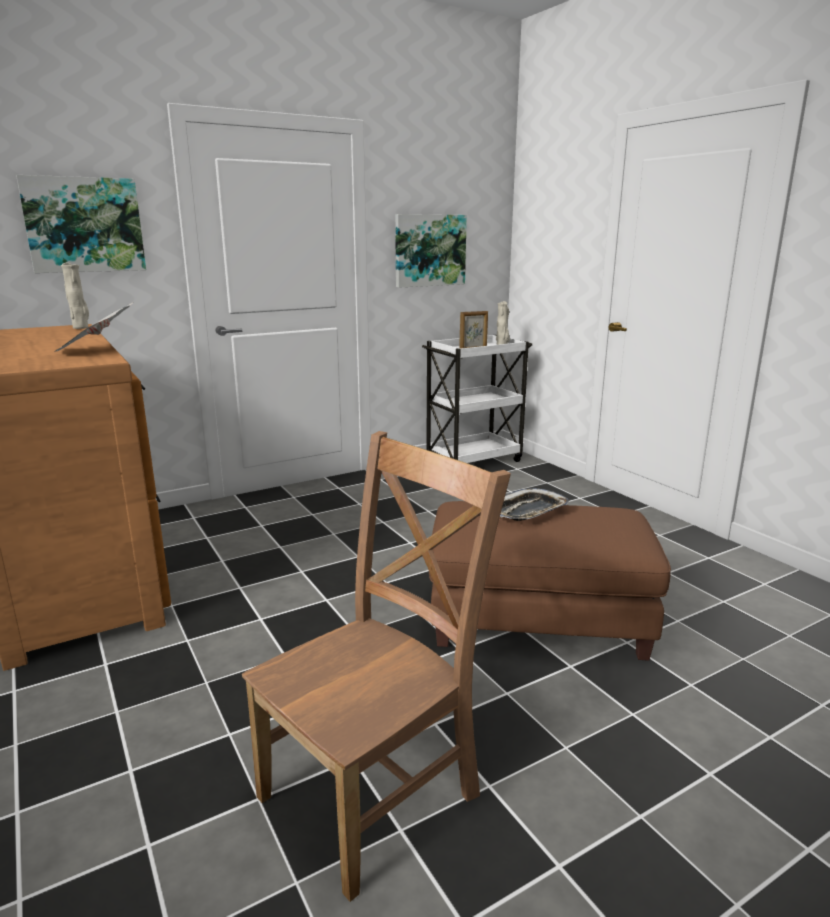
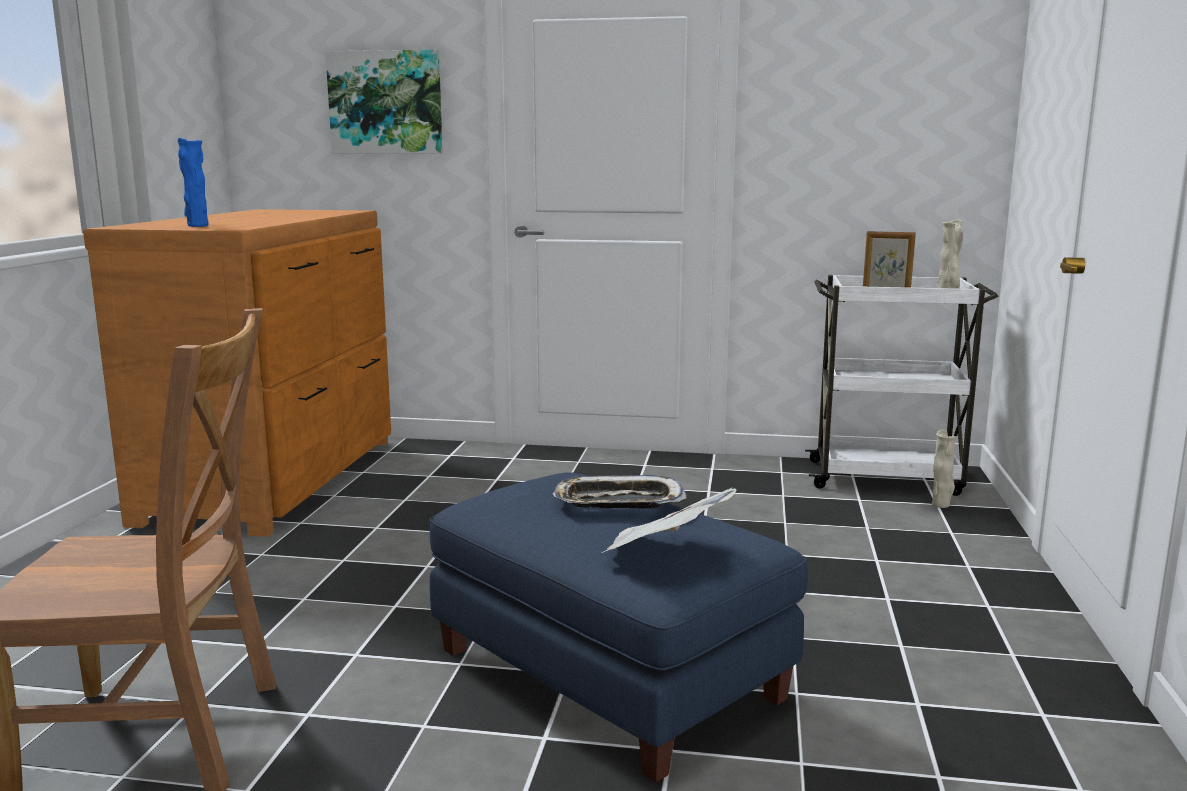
camera: 40 degrees right, 5 degrees down
newspaper [55,302,133,352] -> newspaper moved to [601,488,737,553]
beige vase [61,262,89,329] -> beige vase moved to [932,429,957,508]
picture [395,214,467,288] -> none
brown ottoman [429,501,671,661] -> blue ottoman [430,472,808,783]
none -> blue vase [178,138,209,227]

